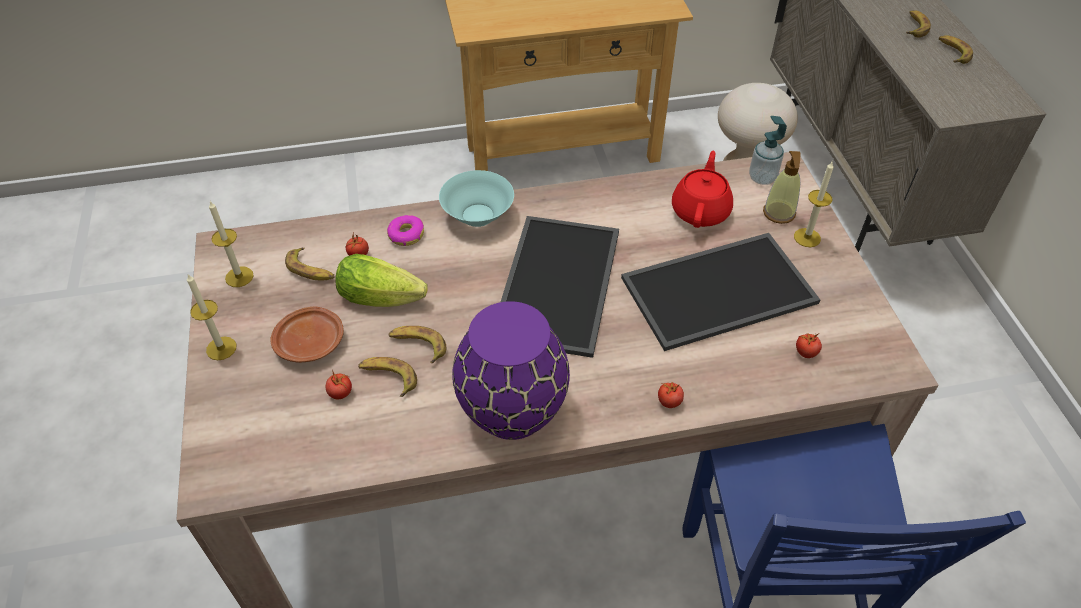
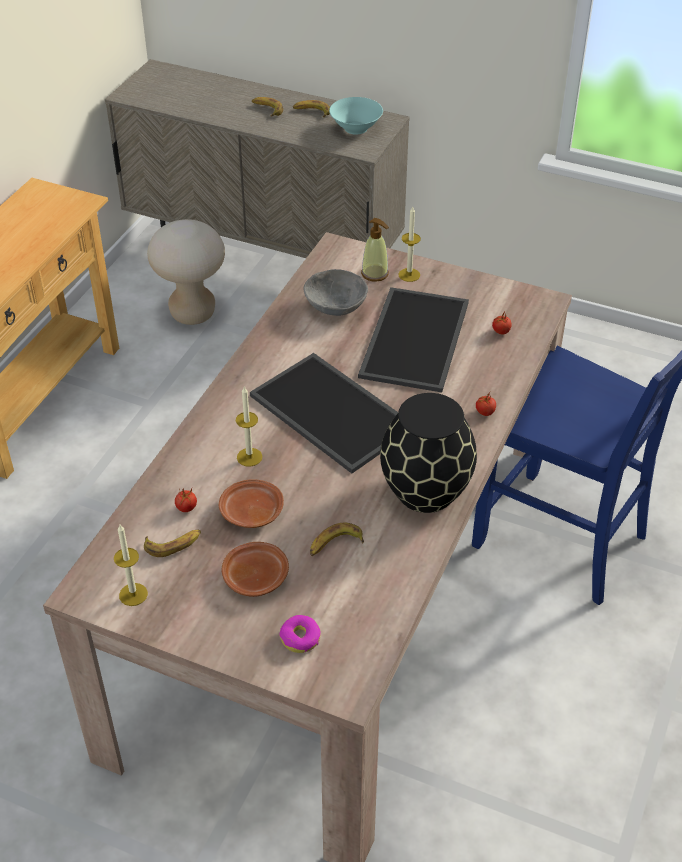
camera: 55 degrees left, 5 degrees down
candle [187,274,237,360] -> candle moved to [236,386,262,467]
tomato [326,370,352,399] -> none
lettuce [335,254,428,307] -> brown plate [219,479,284,528]
donut [387,215,424,246] -> donut moved to [279,615,321,653]
banana [389,326,446,363] -> none
turquoise bowl [439,170,514,227] -> turquoise bowl moved to [329,97,383,135]
purple vase [452,301,570,440] -> black vase [380,393,477,513]
red teapot [672,151,733,228] -> grey bowl [304,269,368,316]
soap dispenser [749,116,787,185] -> none

